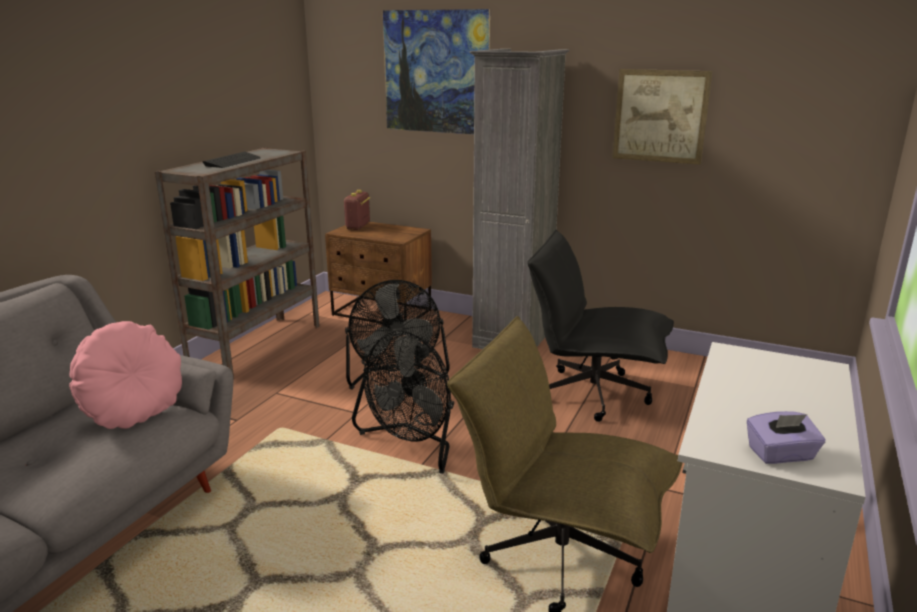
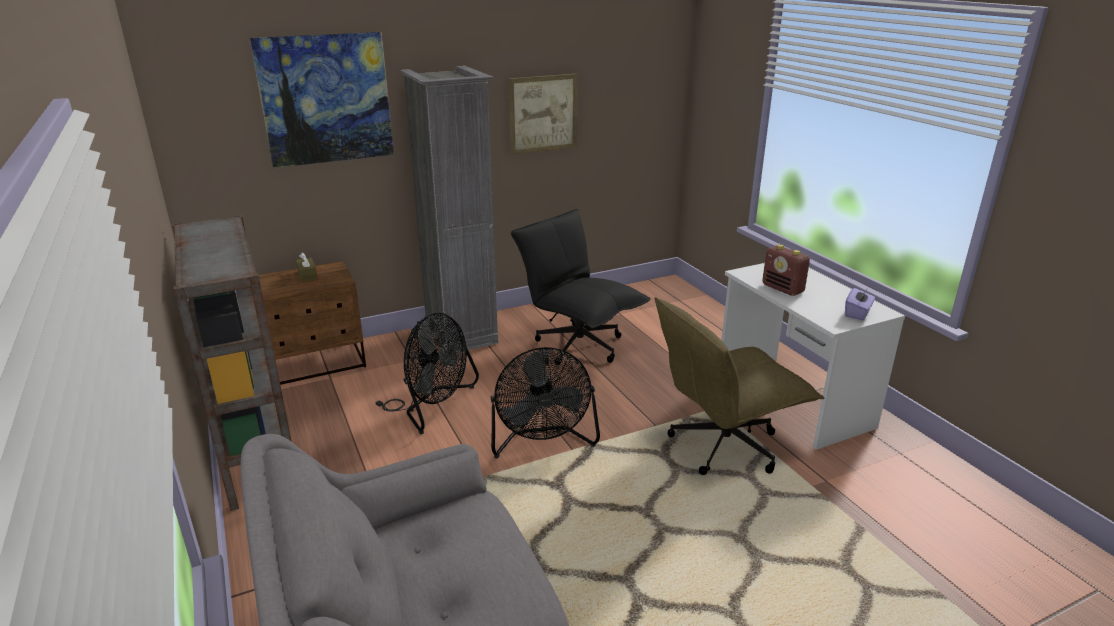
camera: 50 degrees left, 5 degrees up
pink pillow [69,321,182,429] -> none
keyboard [203,152,261,168] -> none
radio [344,190,370,230] -> radio moved to [762,244,810,296]
black office chair [527,230,674,422] -> black office chair turned 75 degrees clockwise [511,209,651,365]
none -> brown tissue box [296,252,318,282]

